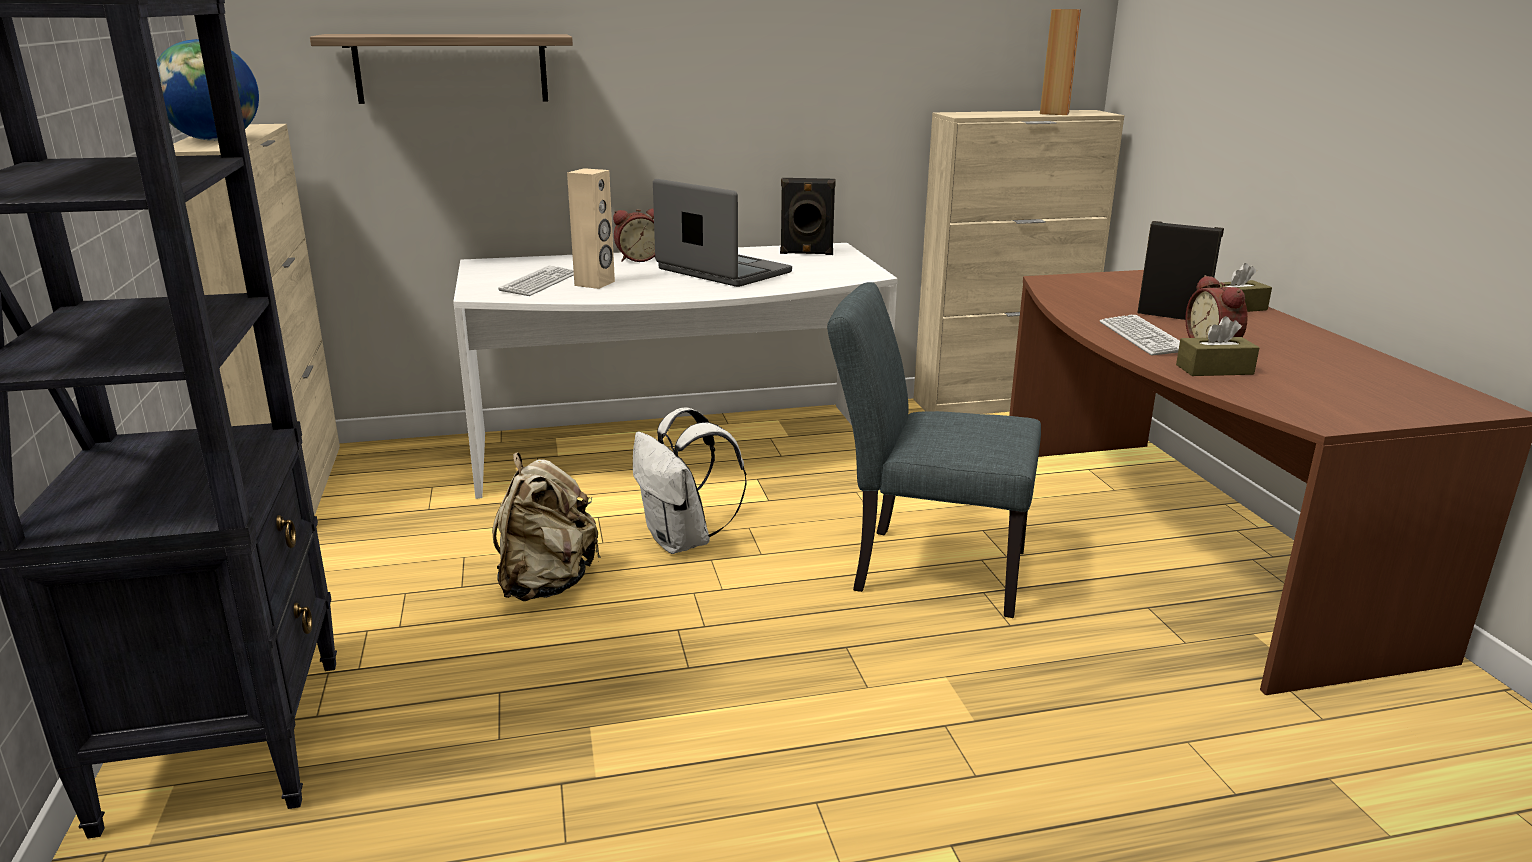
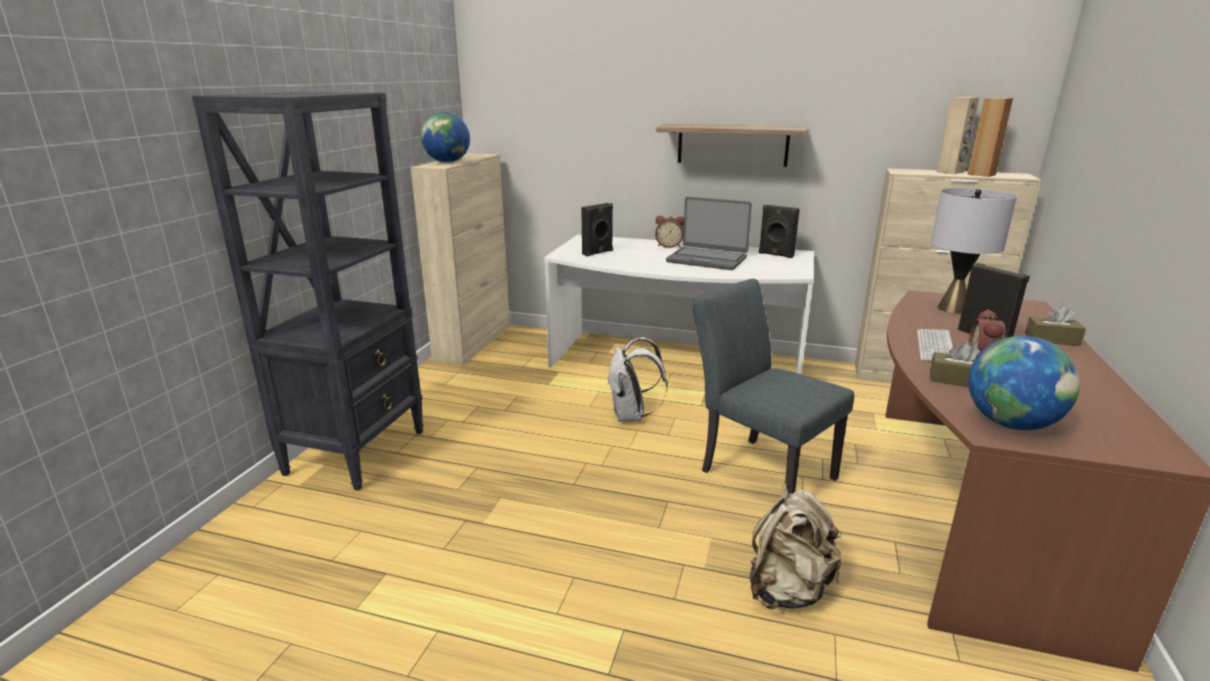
camera: 30 degrees right, 0 degrees up
shelf [310,34,573,104] -> shelf moved to [656,123,806,167]
beige backpack [492,452,601,601] -> beige backpack moved to [750,484,842,609]
keyboard [498,266,574,296] -> black speaker [581,203,613,256]
beige speaker [567,168,615,289] -> beige speaker moved to [937,97,979,174]
laptop [653,179,792,287] -> laptop turned 135 degrees clockwise [666,197,752,270]
none -> grey table lamp [931,188,1017,314]
none -> globe [968,336,1080,430]

